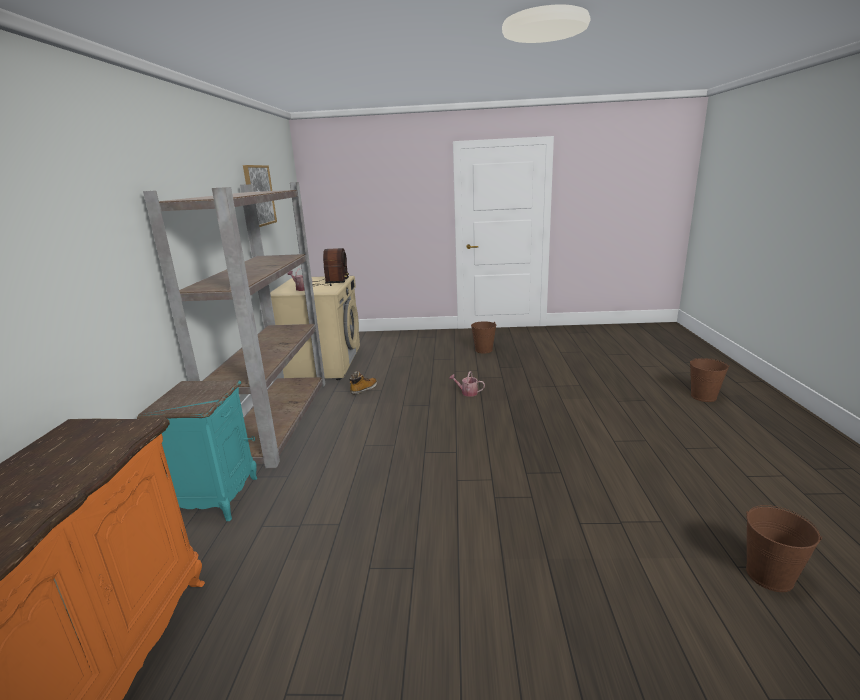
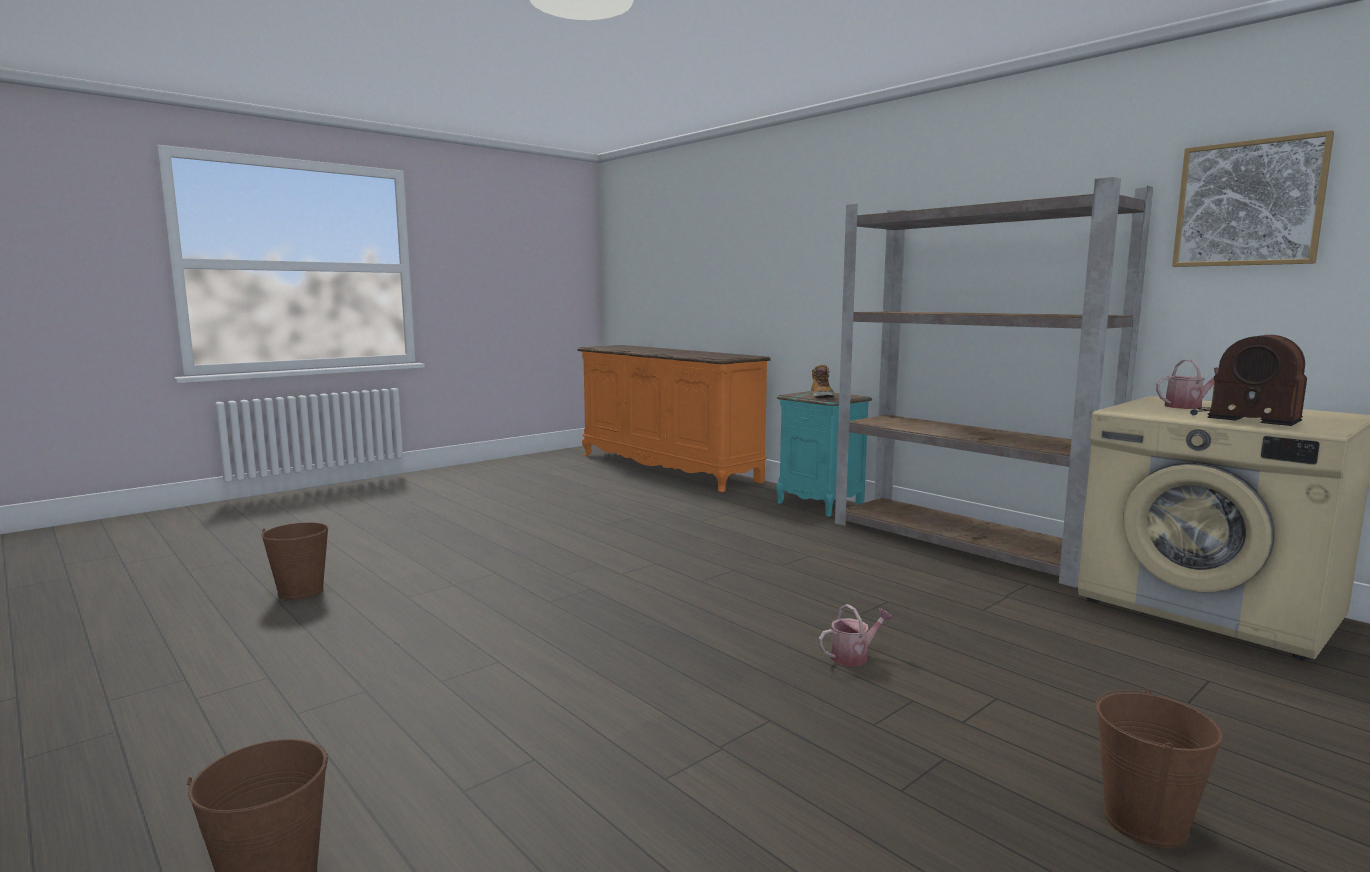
camera: 135 degrees right, 10 degrees down
boot [349,371,377,395] -> boot moved to [811,364,834,398]

